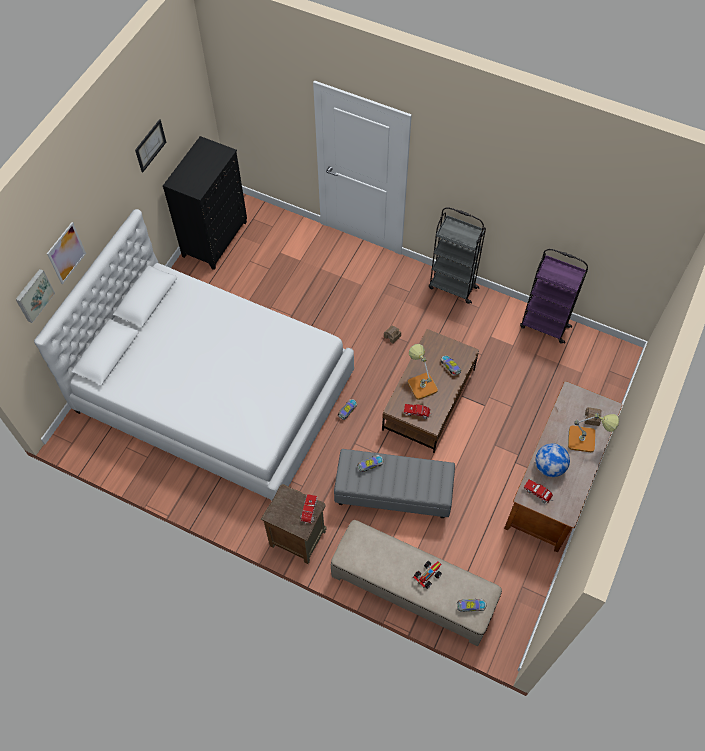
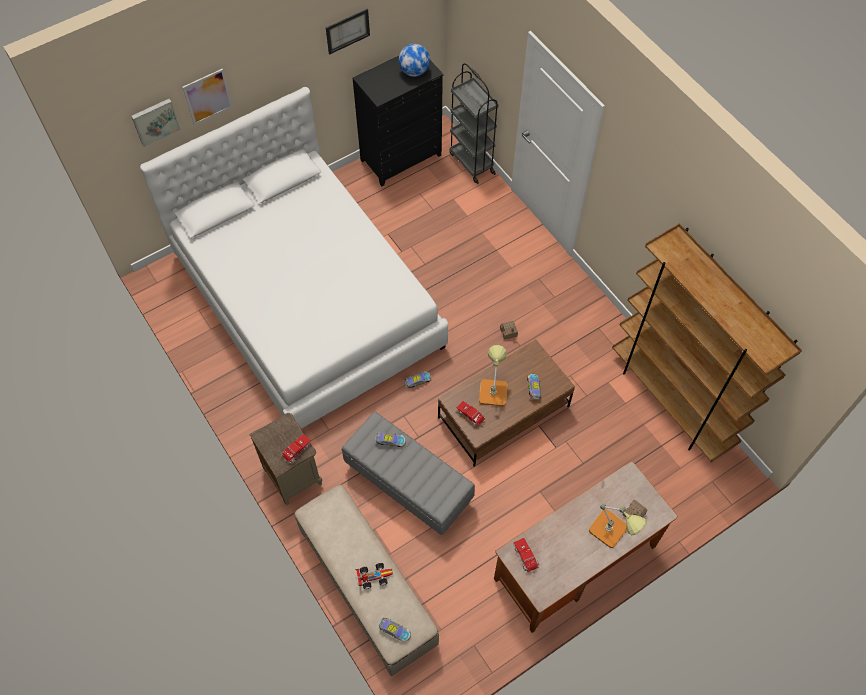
camera: 30 degrees right, 0 degrees up
grey cart [429,208,486,304] -> grey cart moved to [450,63,499,184]
purple cart [520,249,588,344] -> brown bookcase [612,224,802,462]
globe [536,443,570,477] -> globe moved to [399,44,430,77]

